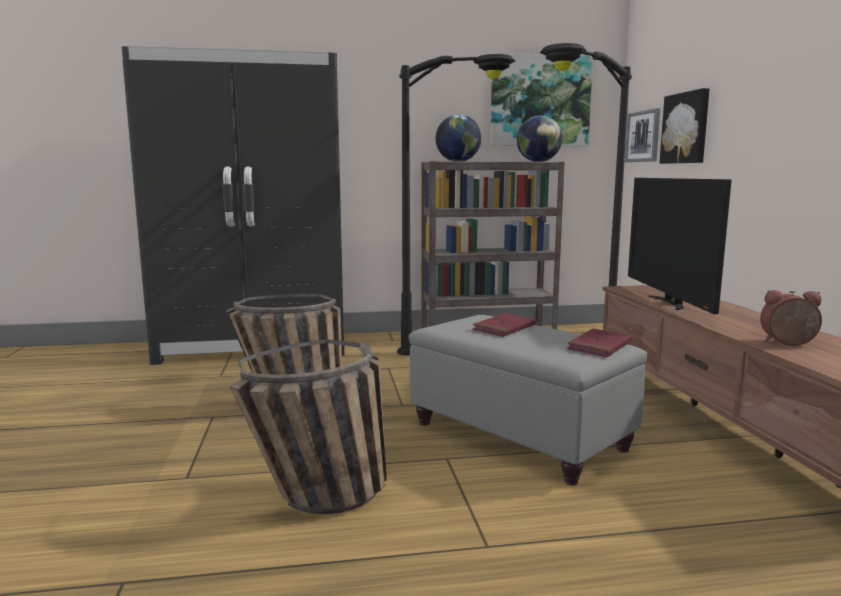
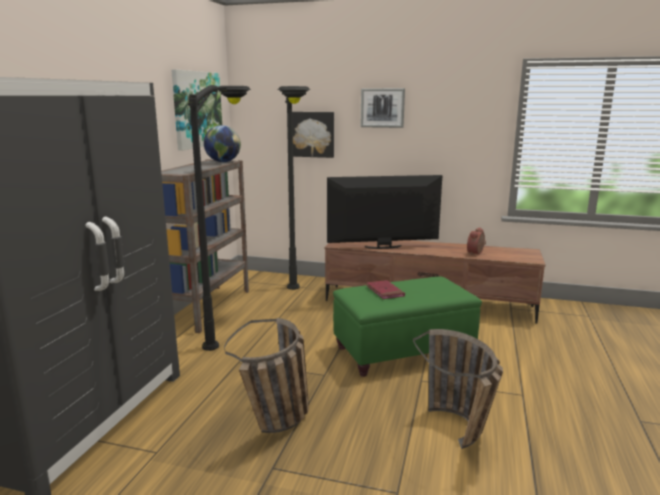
camera: 65 degrees left, 5 degrees up
grey ottoman [409,315,648,485] -> green ottoman [333,277,482,377]
globe [436,114,482,162] -> none
red book [567,329,632,357] -> none
picture [625,108,660,162] -> picture moved to [361,88,405,128]
television [628,178,732,314] -> television turned 150 degrees clockwise [327,175,442,249]

